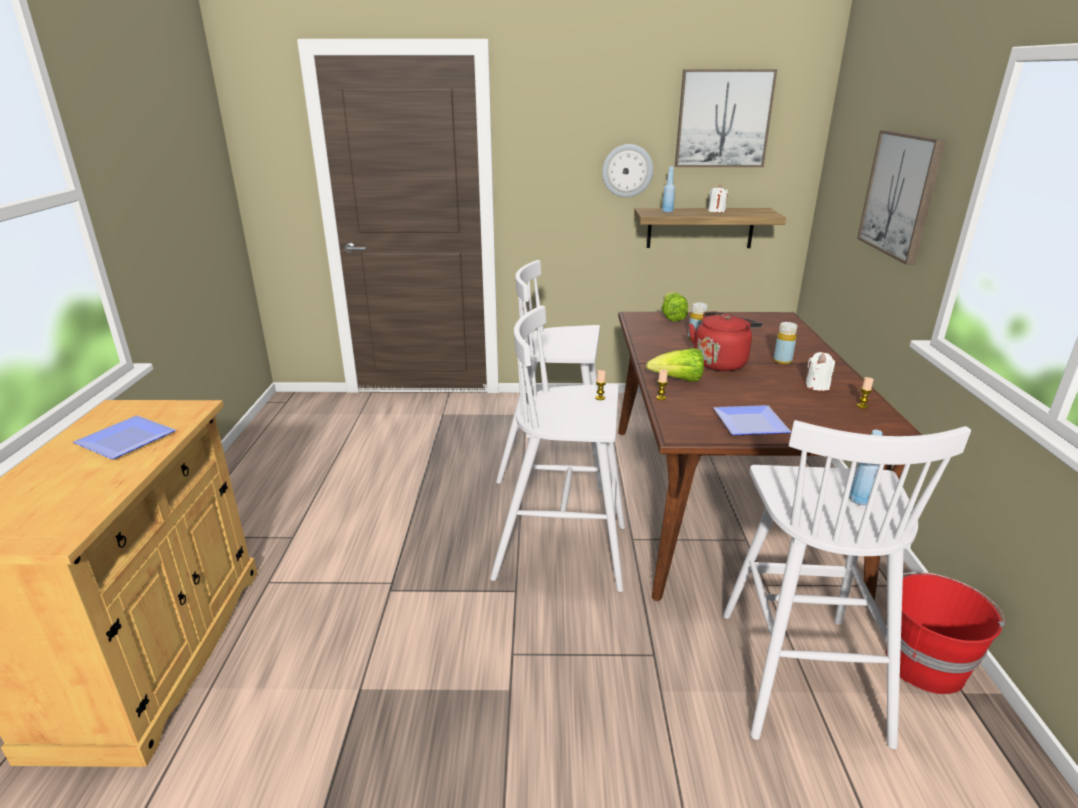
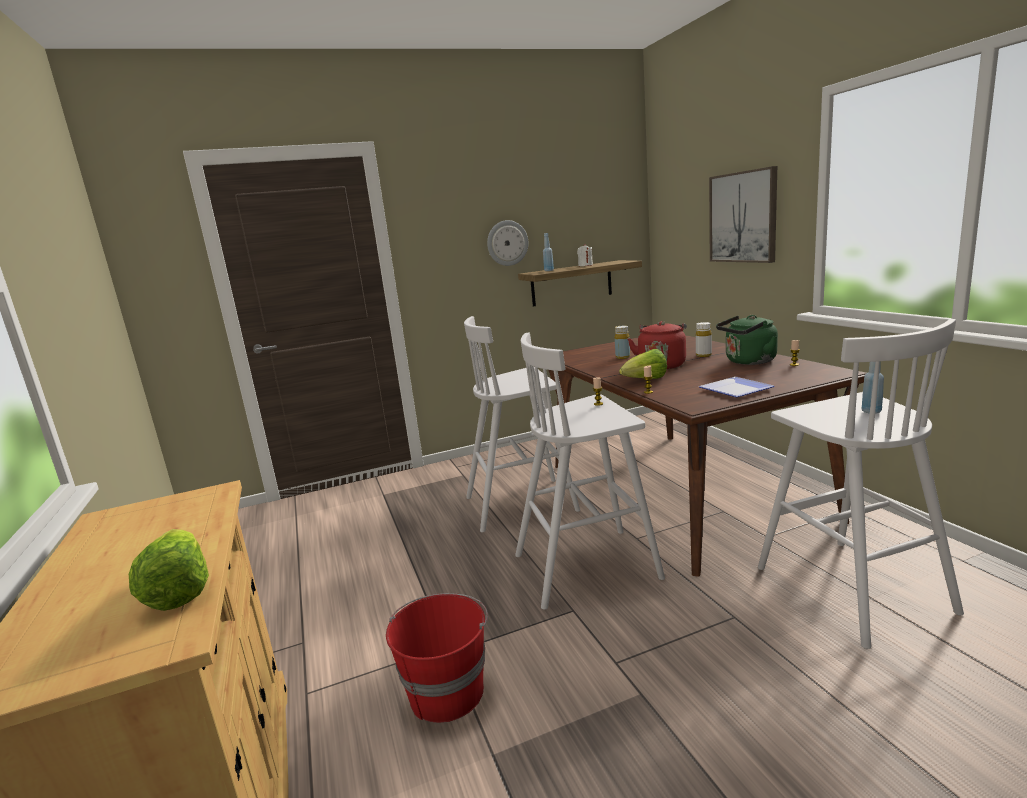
camera: 20 degrees left, 10 degrees down
plate [73,415,176,460] -> none
lettuce [662,292,688,322] -> lettuce moved to [129,529,209,611]
picture [675,69,777,167] -> none
yellow bottle [773,322,797,364] -> white bottle [696,322,712,357]
white candle [805,352,835,391] -> green kettle [716,315,778,365]
red bucket [886,572,1005,694] -> red bucket moved to [386,593,488,723]

